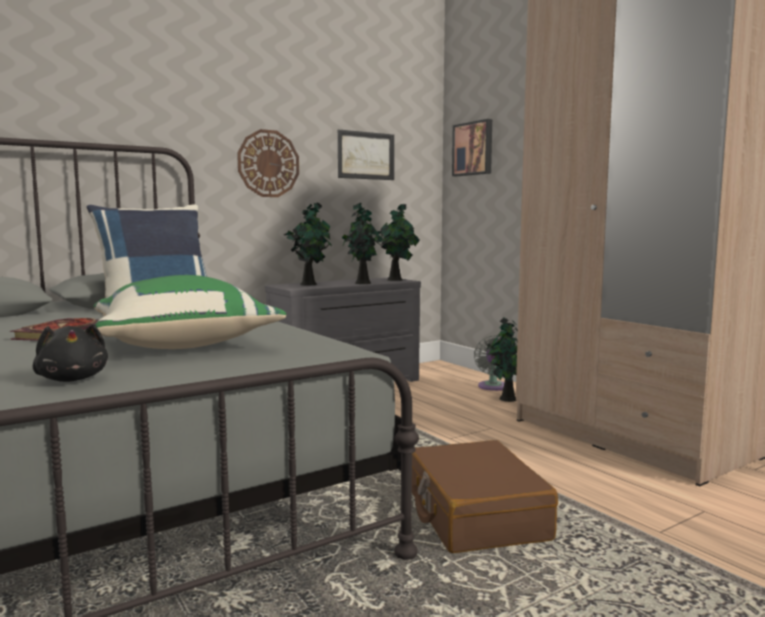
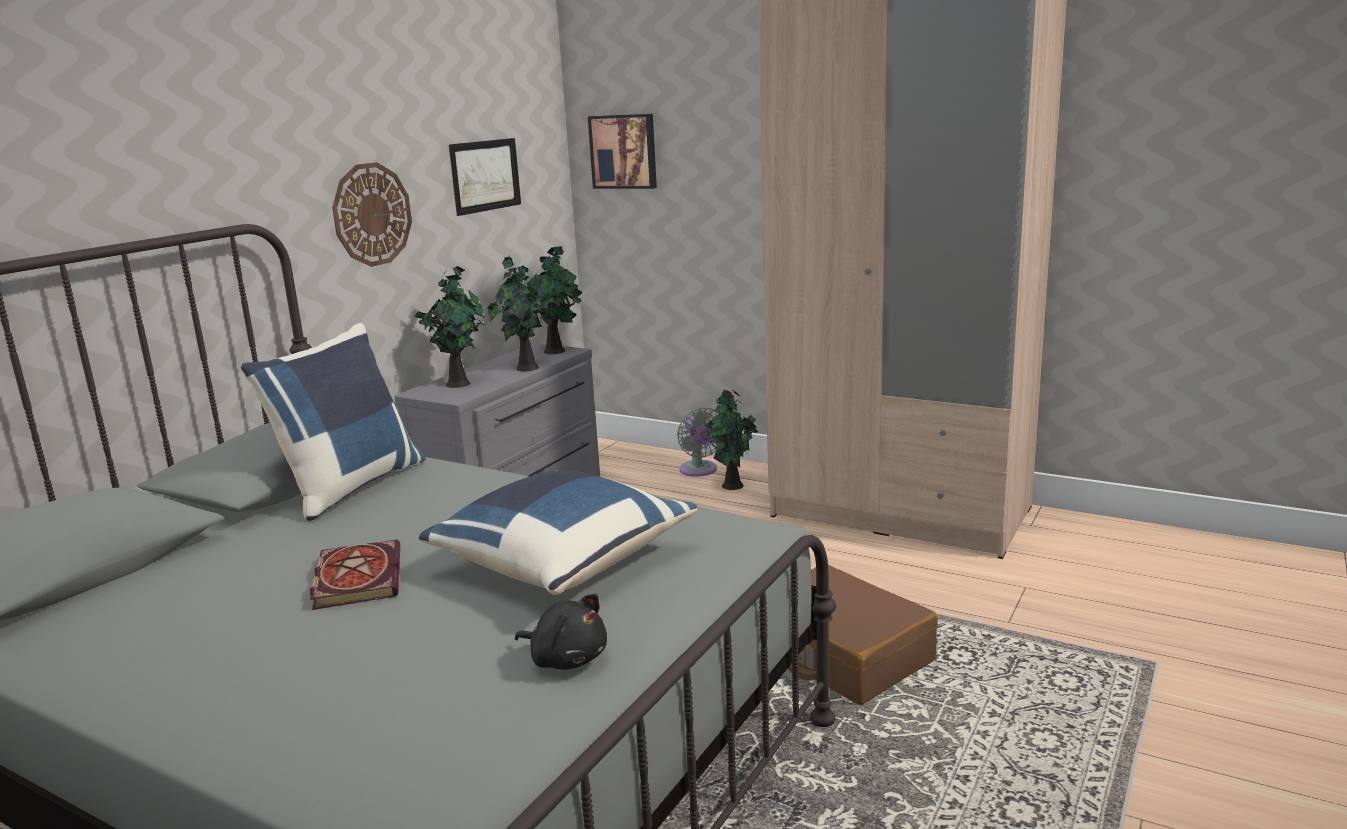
camera: 25 degrees left, 10 degrees up
green pillow [94,275,286,349] -> blue pillow [419,470,697,595]

